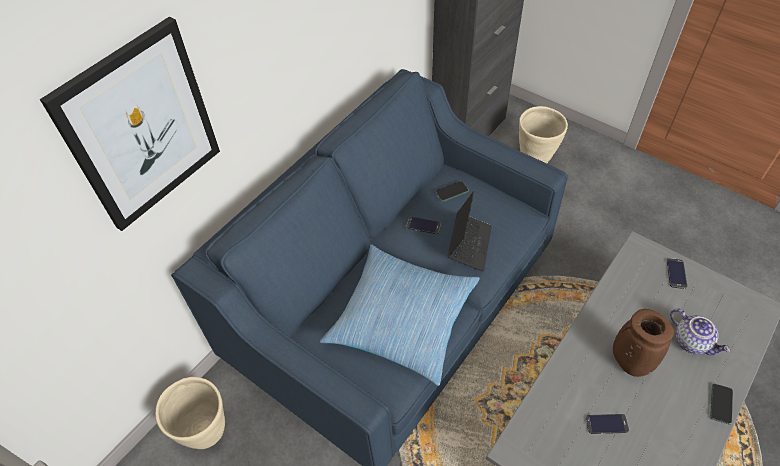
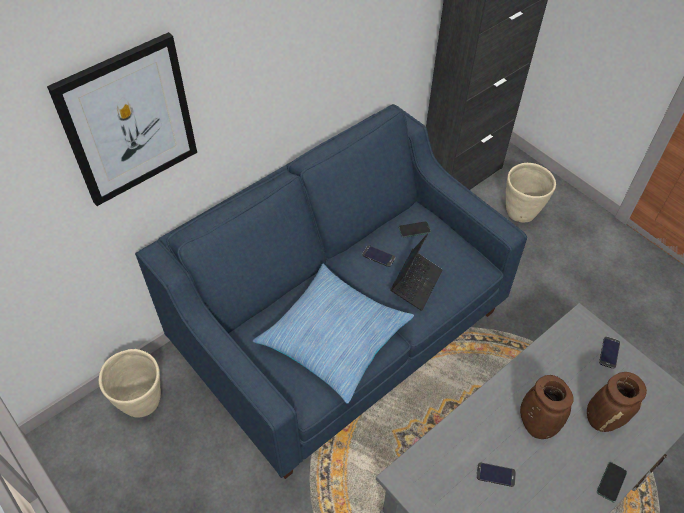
camera: 10 degrees right, 0 degrees up
teapot [670,308,730,355] -> brown vase [587,372,647,432]

